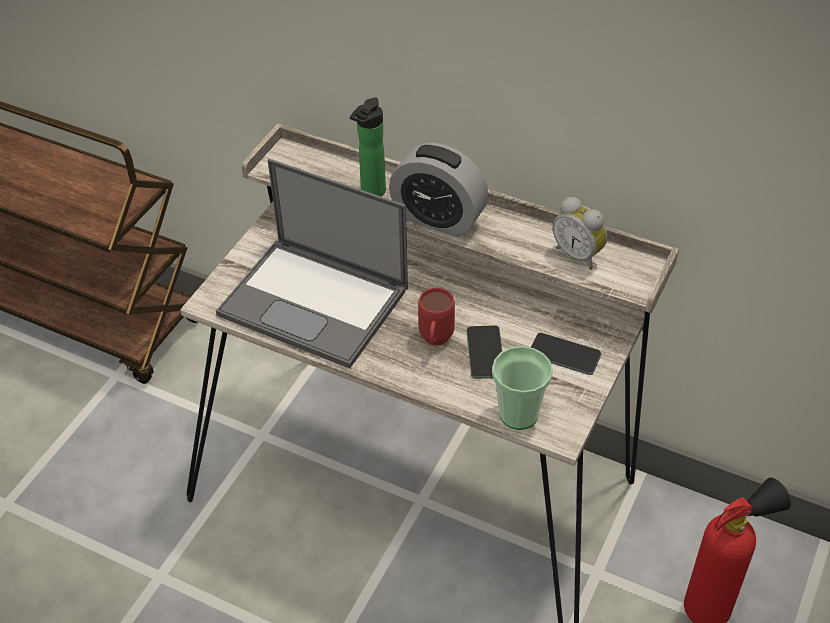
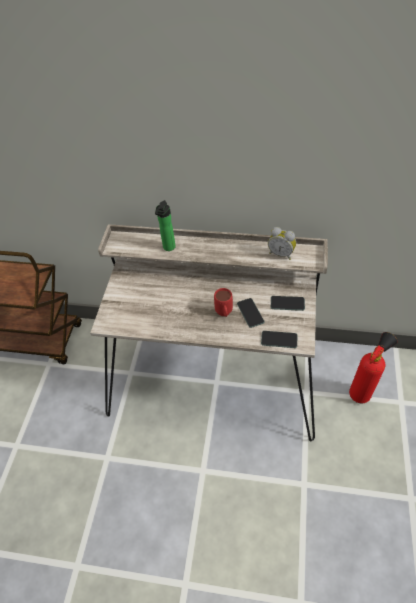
camera: 15 degrees left, 5 degrees up
laptop [216,159,408,368] -> none
alarm clock [389,143,488,237] -> none
cup [492,346,553,430] -> phone [261,331,297,348]

